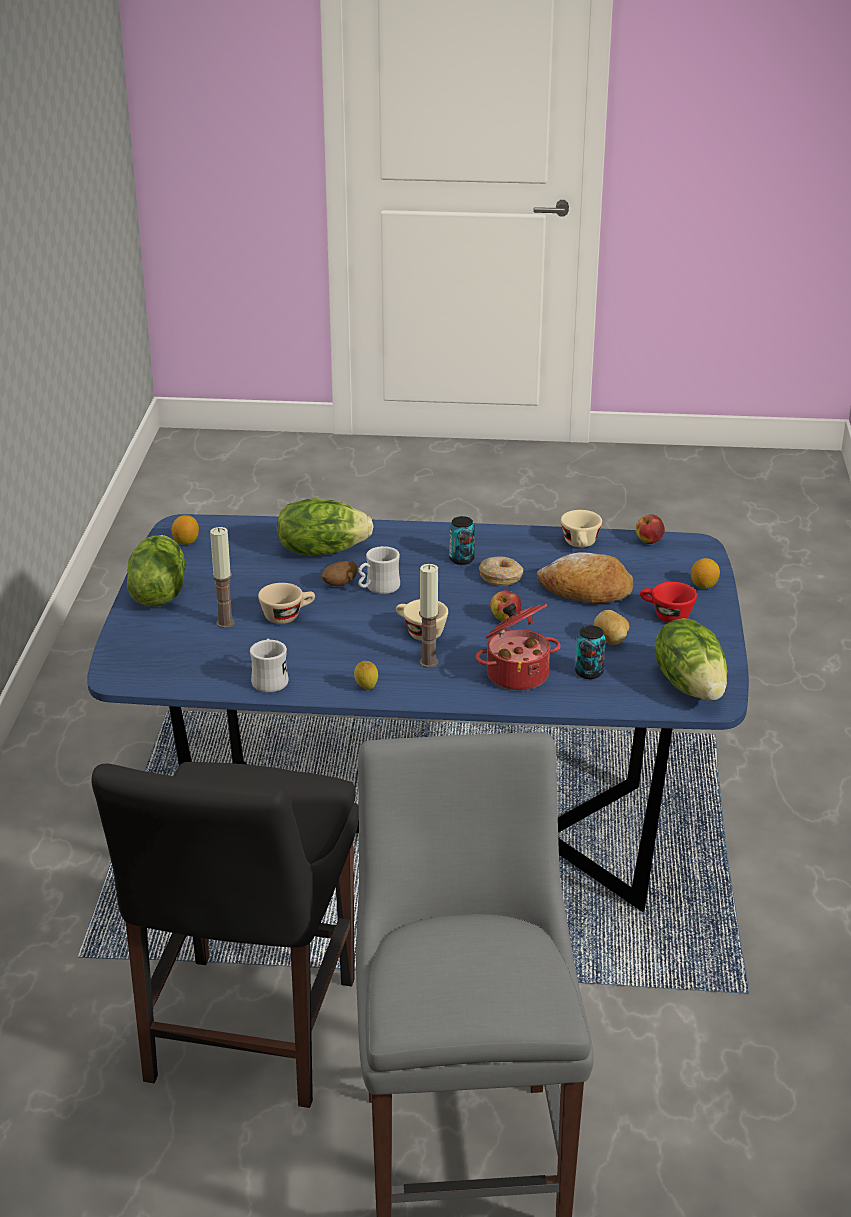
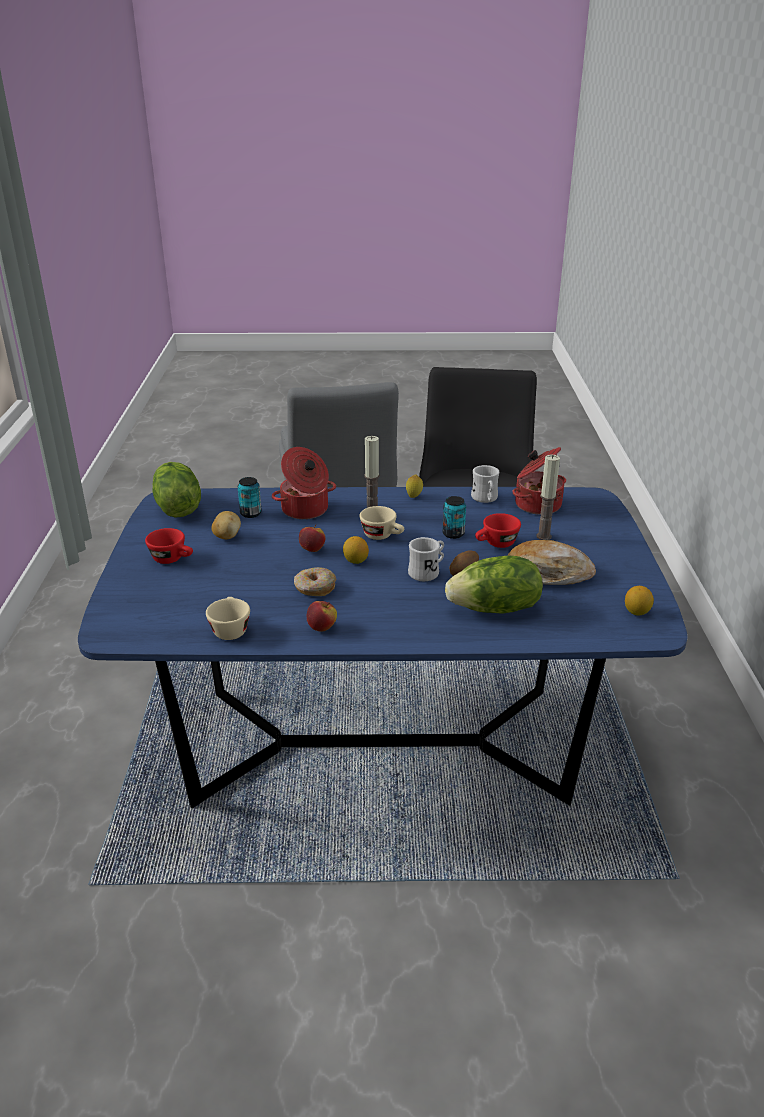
camera: 175 degrees right, 0 degrees up
lettuce [127,535,185,607] -> none
beige cup [258,583,315,624] -> red cup [475,513,521,548]
can [449,516,475,565] -> can moved to [442,496,466,539]
bread [537,552,633,603] -> bread moved to [507,540,596,585]
apple [636,514,665,544] -> apple moved to [307,601,337,632]
lemon [691,558,720,589] -> lemon moved to [343,536,369,564]
none -> cooking pot [512,447,566,515]

